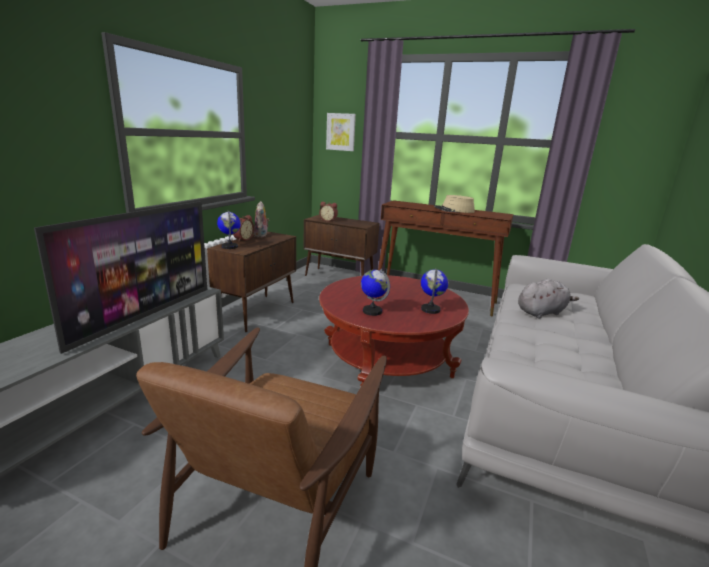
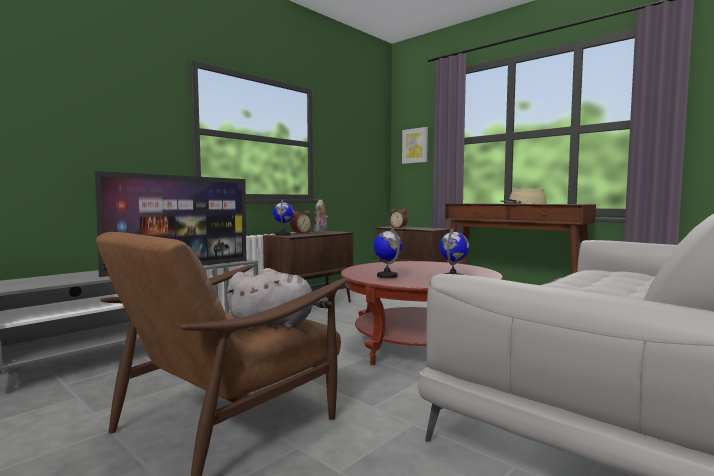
camera: 20 degrees right, 15 degrees down
grey plush toy [518,279,579,319] -> grey plush toy moved to [226,268,332,330]

